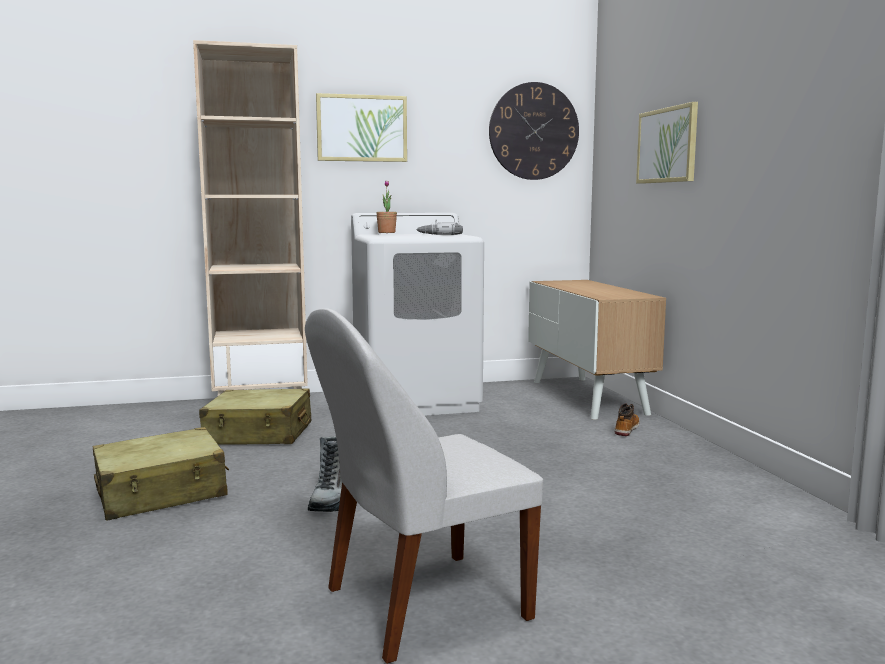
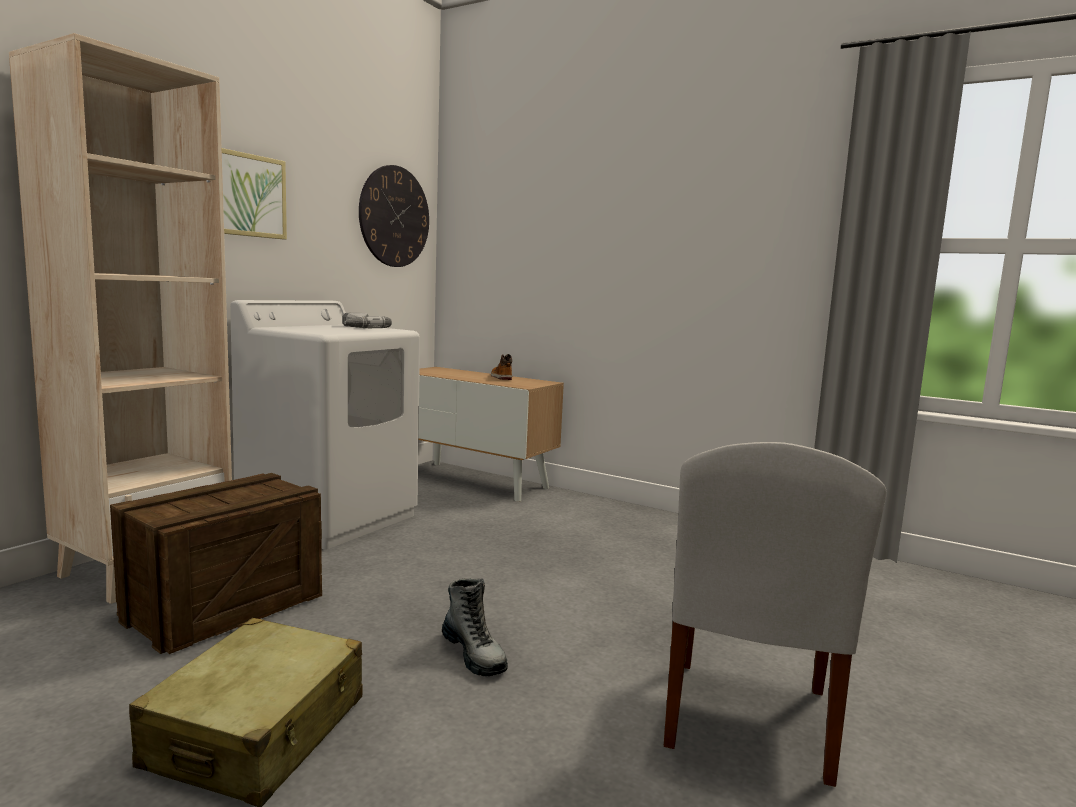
camera: 45 degrees left, 0 degrees up
beige suitcase [199,388,311,445] -> crate [110,473,322,654]
potted plant [376,180,397,233] -> none
boot [615,403,639,436] -> boot moved to [491,354,512,380]
picture [636,102,698,184] -> none

